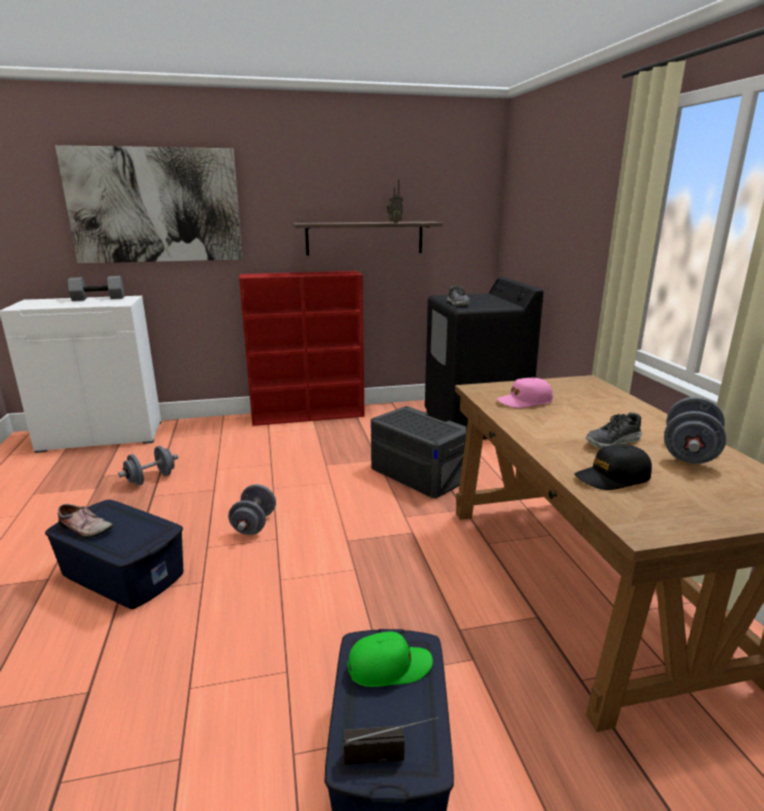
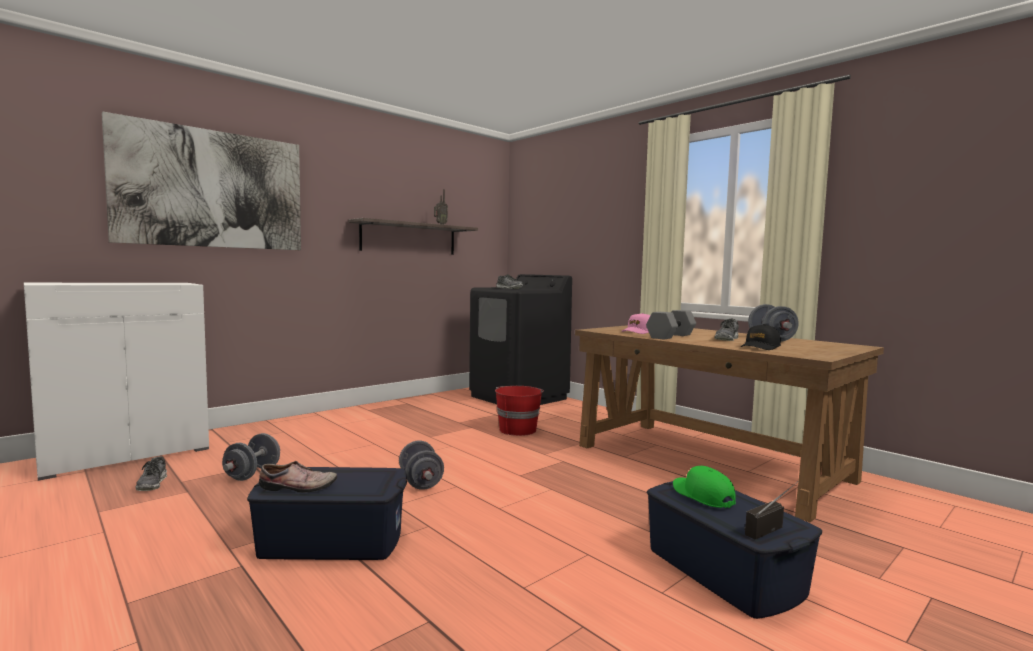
camera: 30 degrees left, 15 degrees down
grey dumbbell [68,276,124,301] -> grey dumbbell moved to [646,310,696,340]
red bookcase [239,271,364,426] -> none
green cap [347,631,433,687] -> green cap turned 75 degrees counterclockwise [673,466,736,508]
grey storage box [371,406,467,498] -> red bucket [495,386,544,436]
none -> shoe [135,456,167,491]

